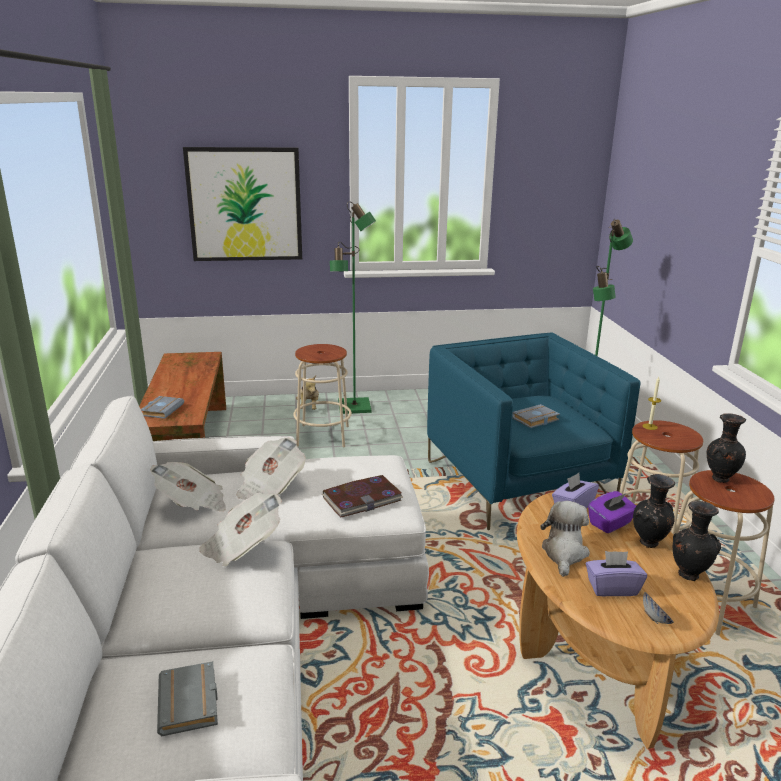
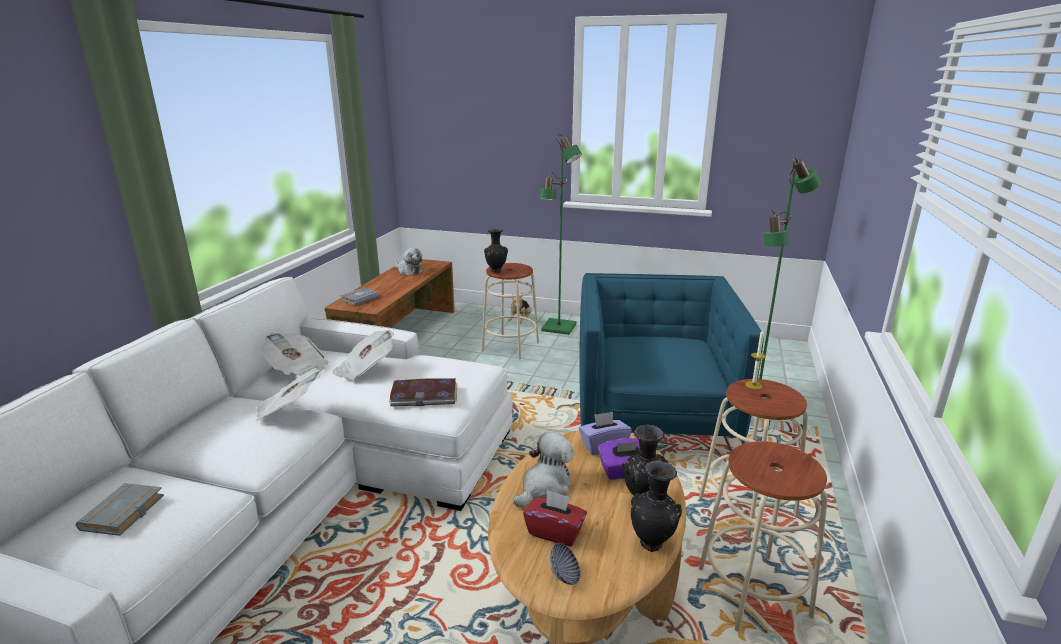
camera: 25 degrees right, 0 degrees up
picture [183,147,302,261] -> none
grey book [512,404,560,428] -> none
purple tissue box [586,551,647,596] -> red tissue box [523,490,587,547]
black vase [707,413,746,483] -> black vase moved to [484,229,508,273]
none -> plush toy [394,248,423,275]

